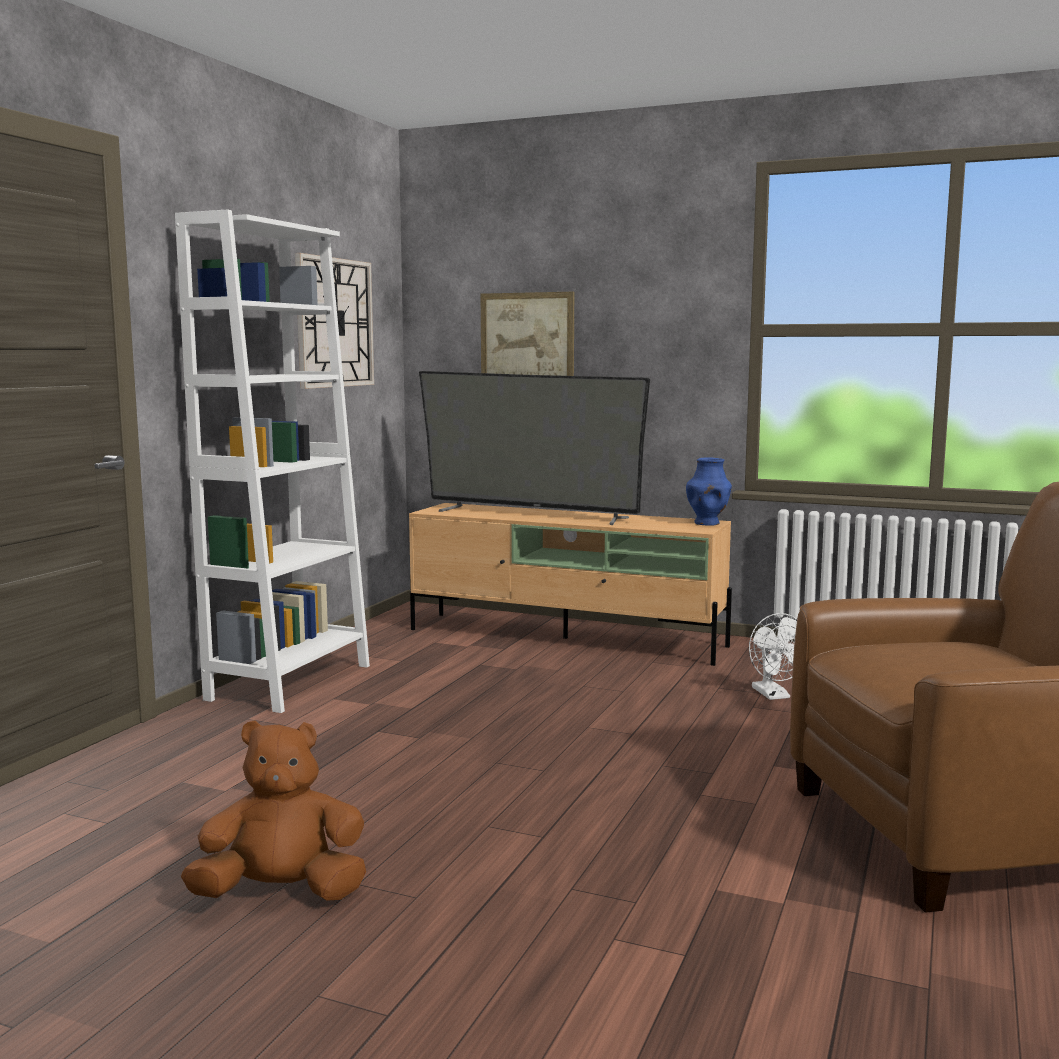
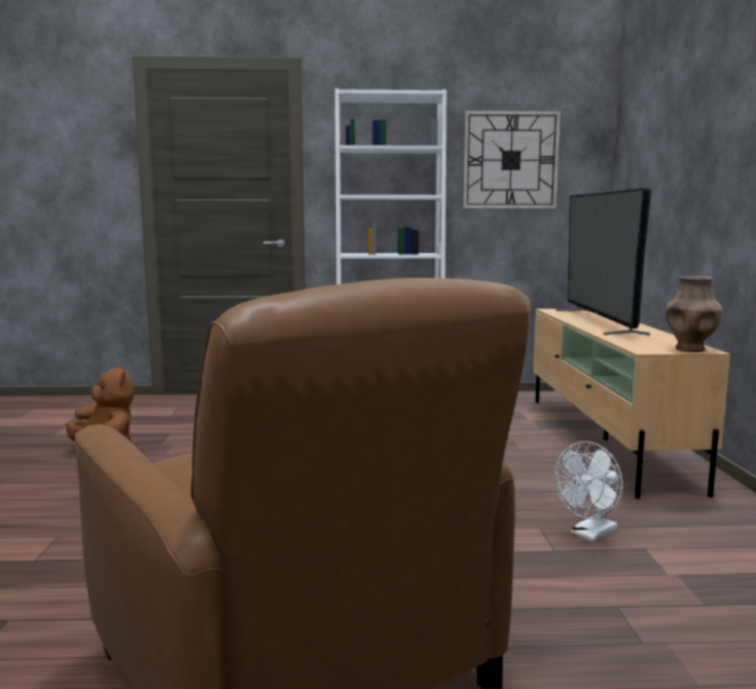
camera: 65 degrees right, 0 degrees up
picture [481,292,574,376] -> none
blue vase [686,457,732,526] -> brown vase [665,276,722,352]

